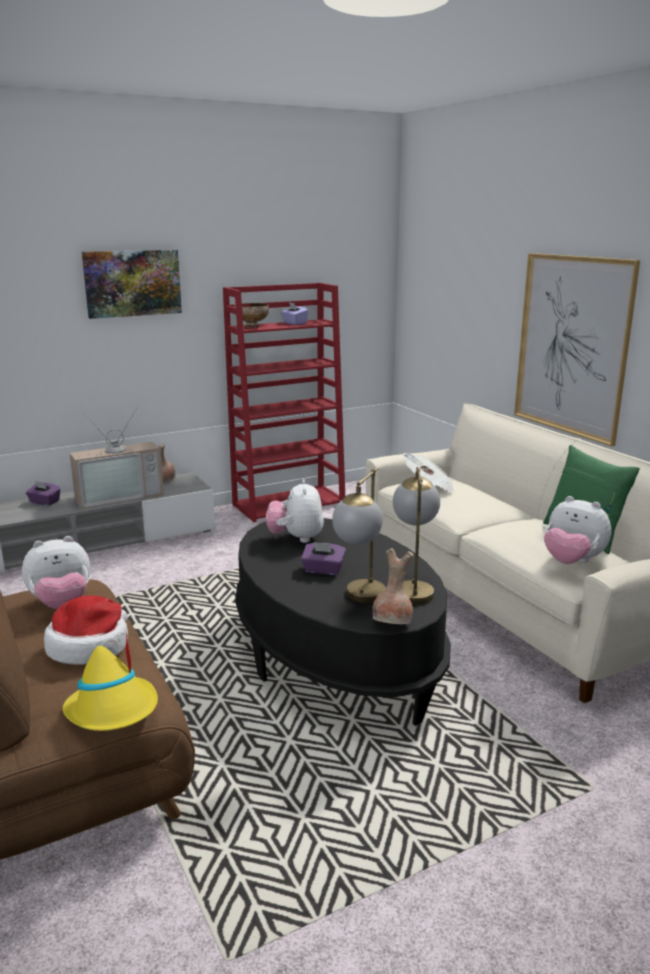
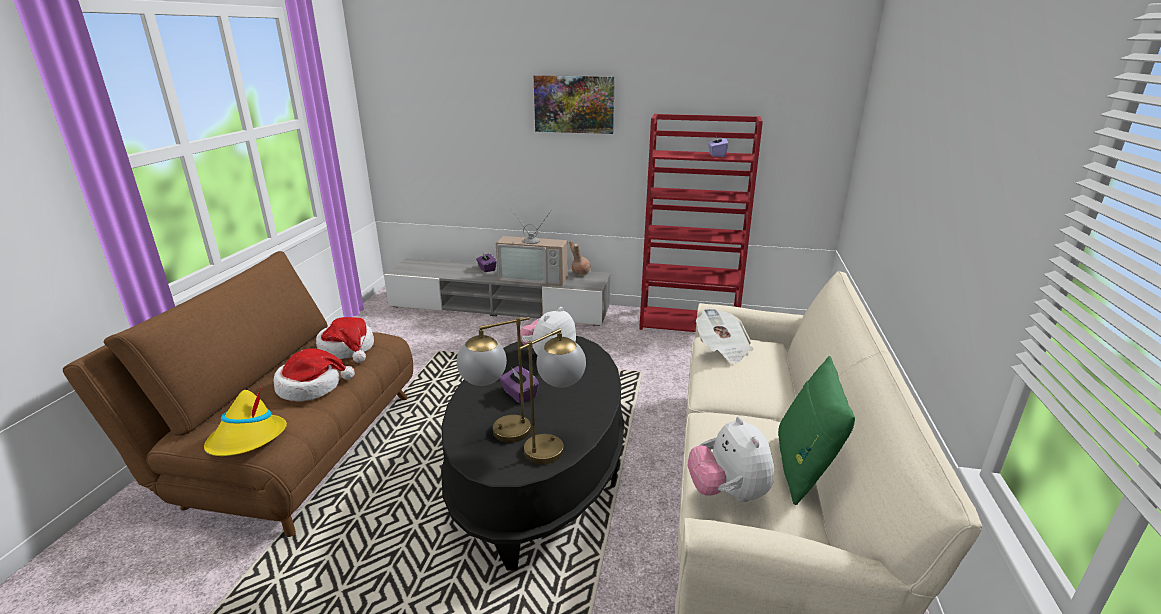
camera: 40 degrees right, 5 degrees up
plush toy [22,536,90,609] -> hat [316,317,374,363]
bowl [234,303,269,328] -> none
brown vase [373,548,414,624] -> none
picture [514,253,640,447] -> none

